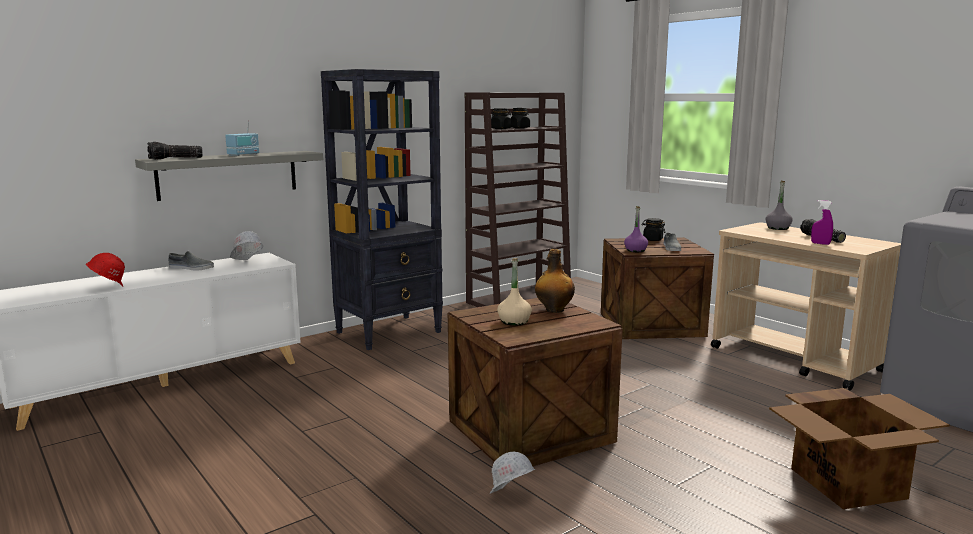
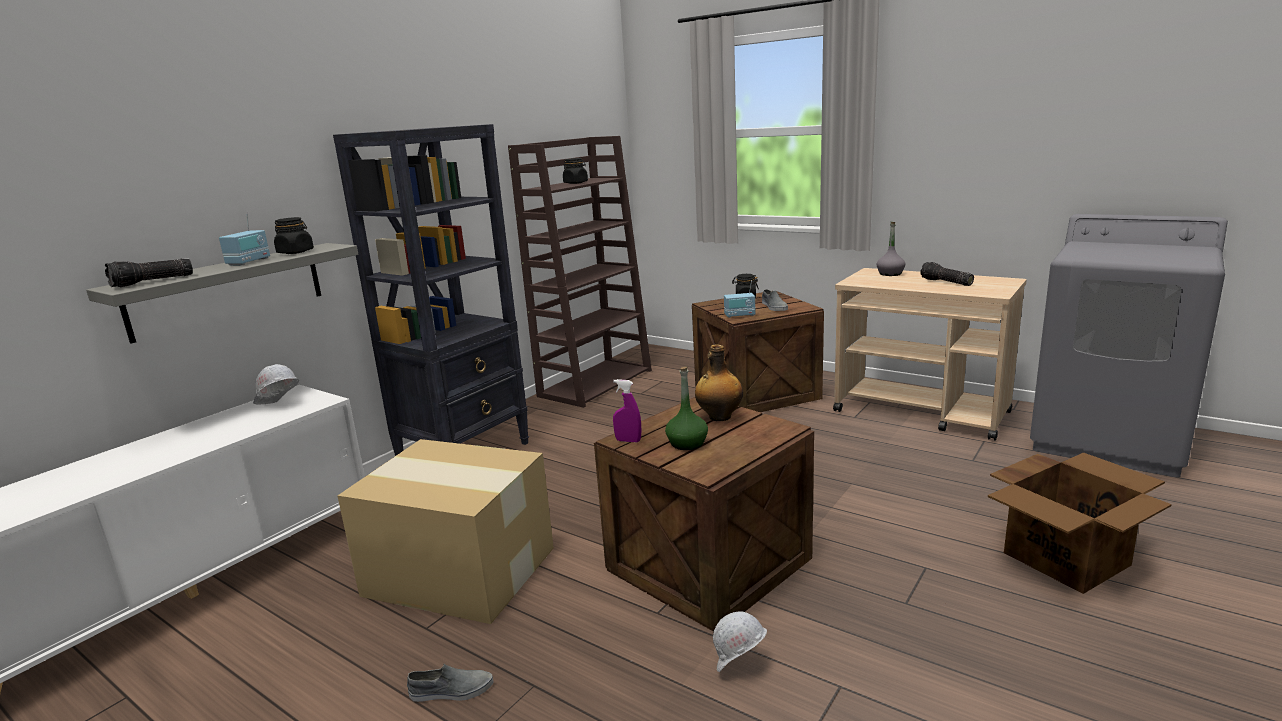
camera: 15 degrees left, 5 degrees up
red hard hat [86,253,125,286] -> none
grey shoe [168,251,214,271] -> grey shoe moved to [407,664,493,702]
black jar [491,108,511,129] -> black jar moved to [274,217,314,254]
beige bottle [497,258,532,326] -> green bottle [665,367,708,450]
purple bottle [624,206,648,252] -> radio [724,280,755,318]
purple spray bottle [811,200,833,245] -> purple spray bottle moved to [613,379,641,442]
none -> cardboard box [337,439,554,624]

